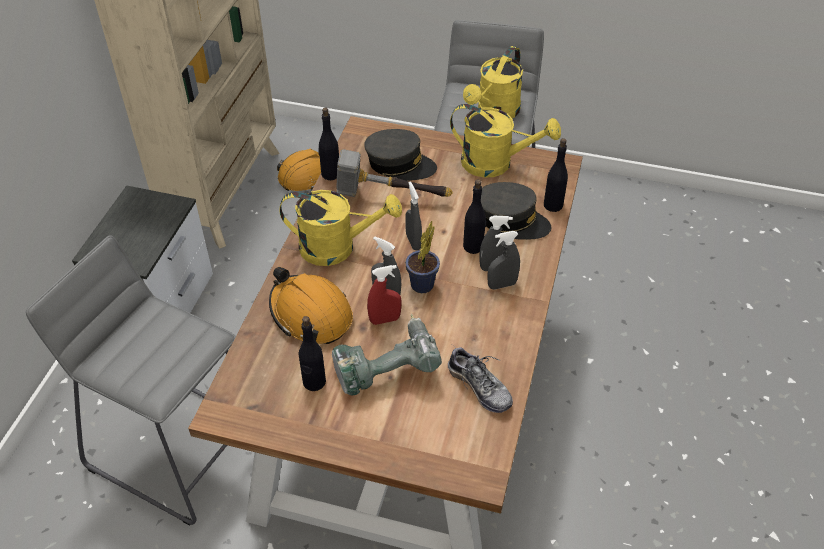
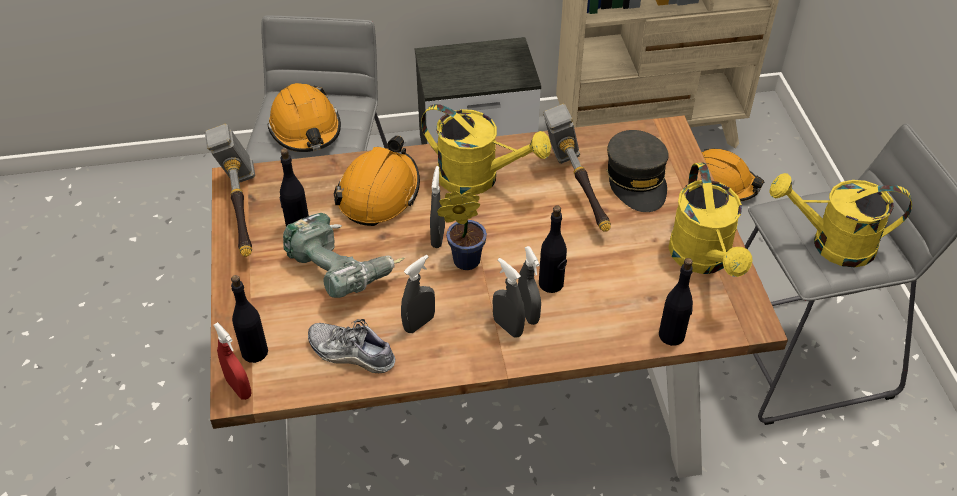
camera: 65 degrees right, 0 degrees up
yellow watering can [279,190,402,266] -> yellow watering can turned 45 degrees counterclockwise [421,104,551,195]
black bottle [318,108,339,180] -> black bottle moved to [231,275,268,363]
red spray bottle [367,265,402,325] -> red spray bottle moved to [213,322,251,400]
grey spray bottle [405,182,422,251] -> grey spray bottle moved to [401,255,435,333]
shoe [448,345,513,413] -> shoe turned 90 degrees clockwise [308,319,395,373]
grey cap [481,182,551,240] -> none
none -> hammer [205,124,255,257]
none -> orange hard hat [268,83,341,152]

